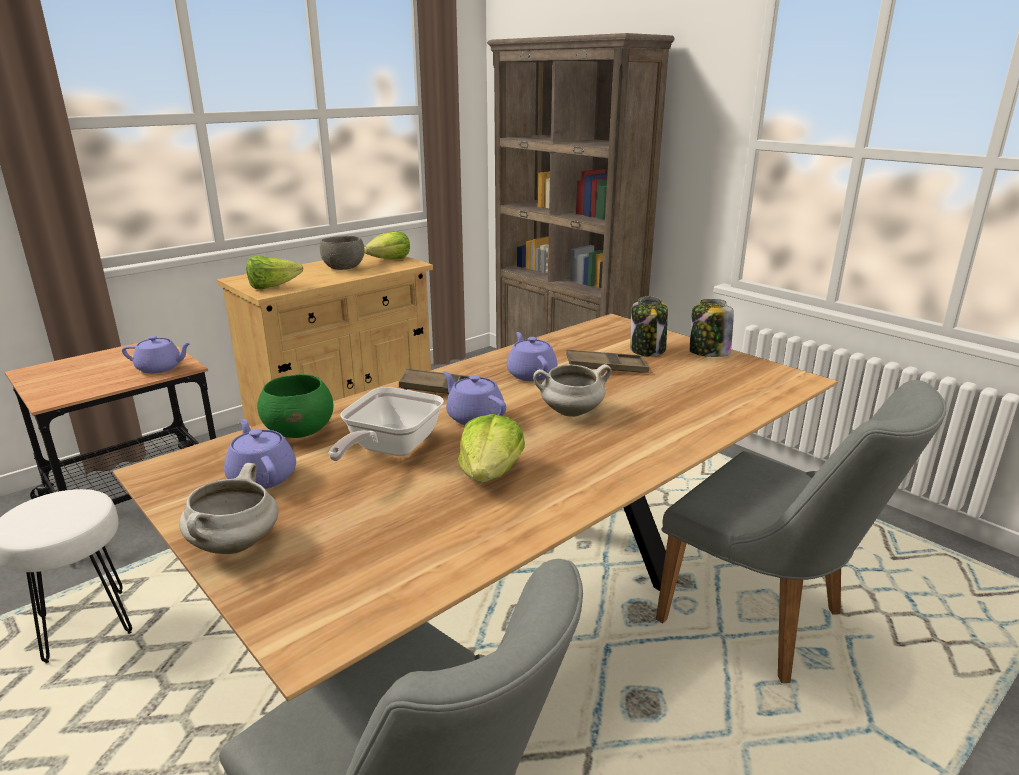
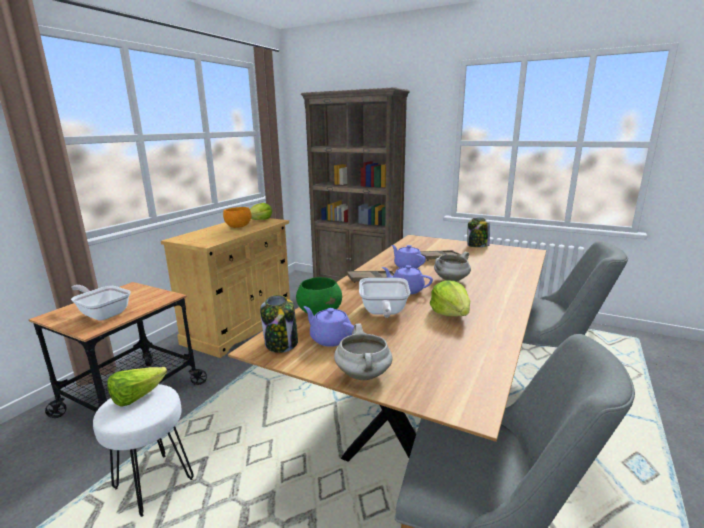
camera: 20 degrees left, 5 degrees down
purple teapot [122,336,191,374] -> none
lettuce [246,256,303,289] -> lettuce moved to [107,367,167,407]
grey bowl [320,236,365,270] -> orange bowl [223,207,252,228]
jar [630,296,668,357] -> jar moved to [260,295,298,353]
none -> frying pan [71,285,131,321]

